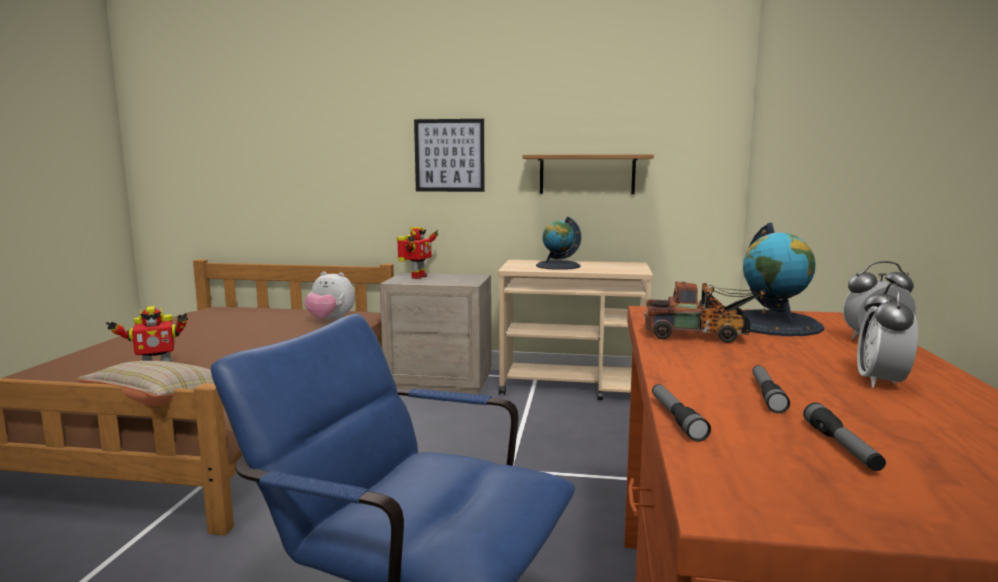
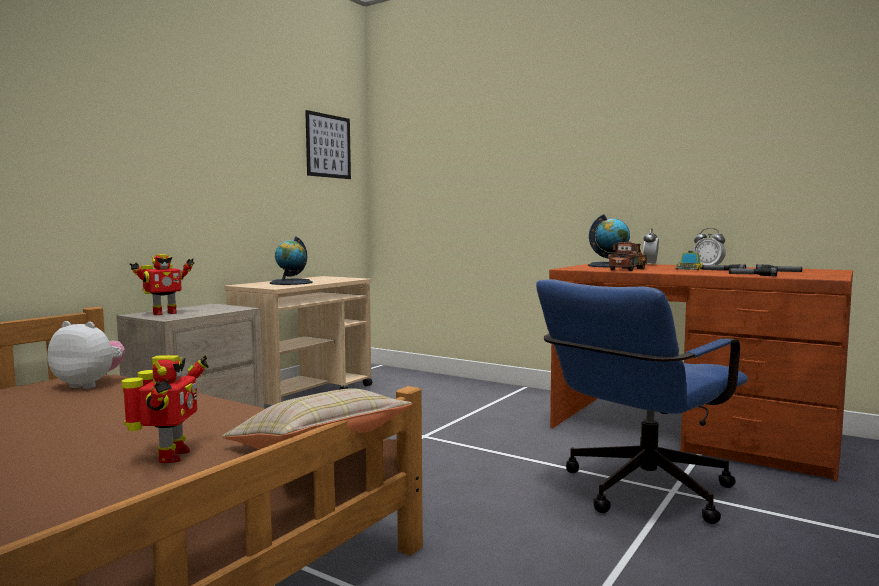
camera: 65 degrees left, 5 degrees down
plush toy [304,271,355,320] -> plush toy turned 120 degrees counterclockwise [48,321,125,389]
toy robot [397,227,439,279] -> toy robot turned 90 degrees clockwise [130,254,195,315]
picture [414,119,484,192] -> picture moved to [305,110,351,179]
shelf [523,154,654,194] -> none
none -> toy car [675,251,703,270]

